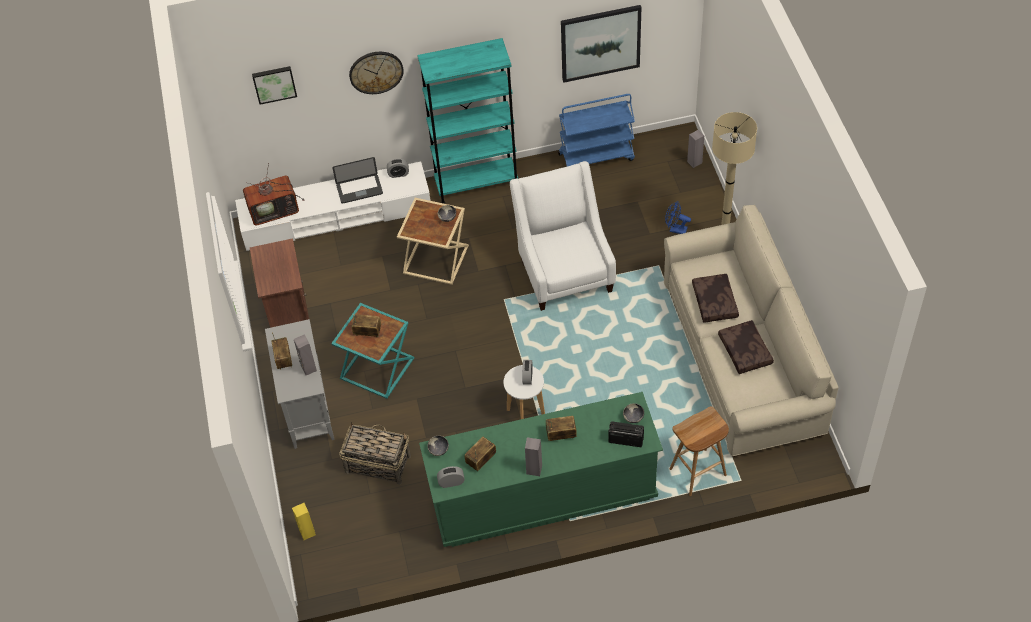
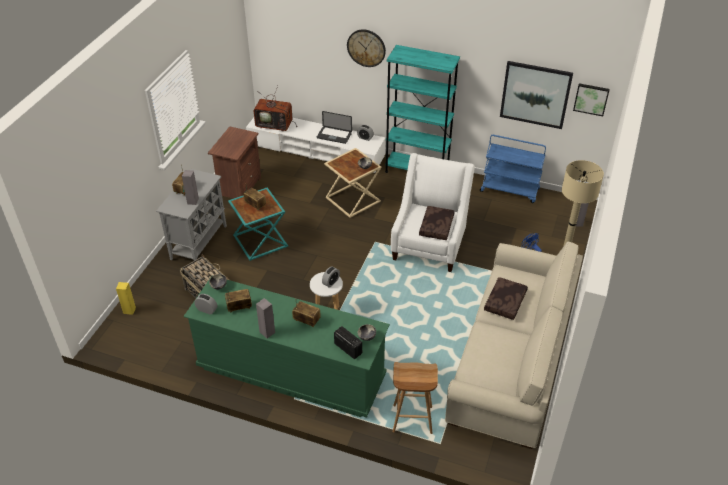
camera: 30 degrees right, 10 degrees down
picture [252,66,297,105] -> picture moved to [573,83,610,116]
brown pillow [718,320,774,374] -> brown pillow moved to [419,206,455,240]

